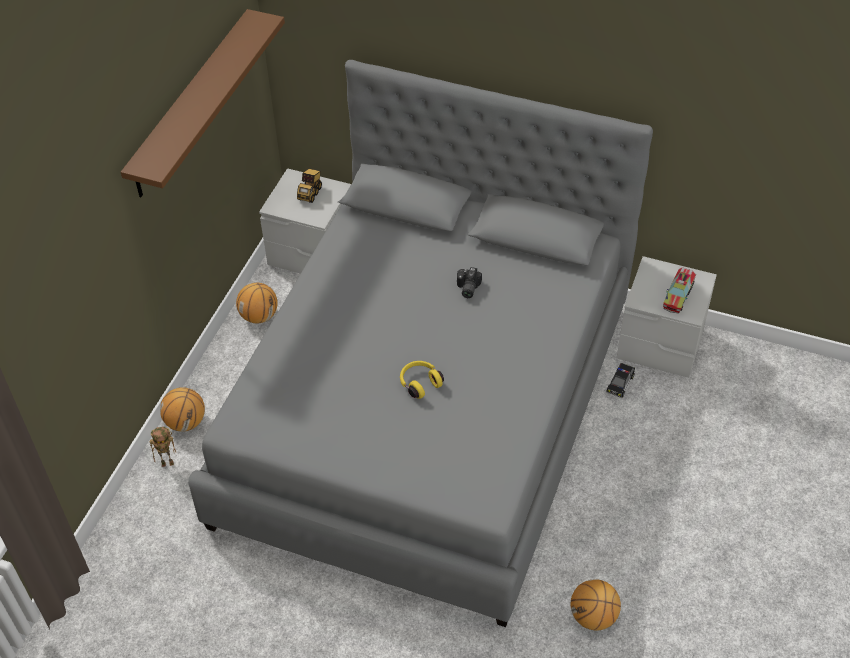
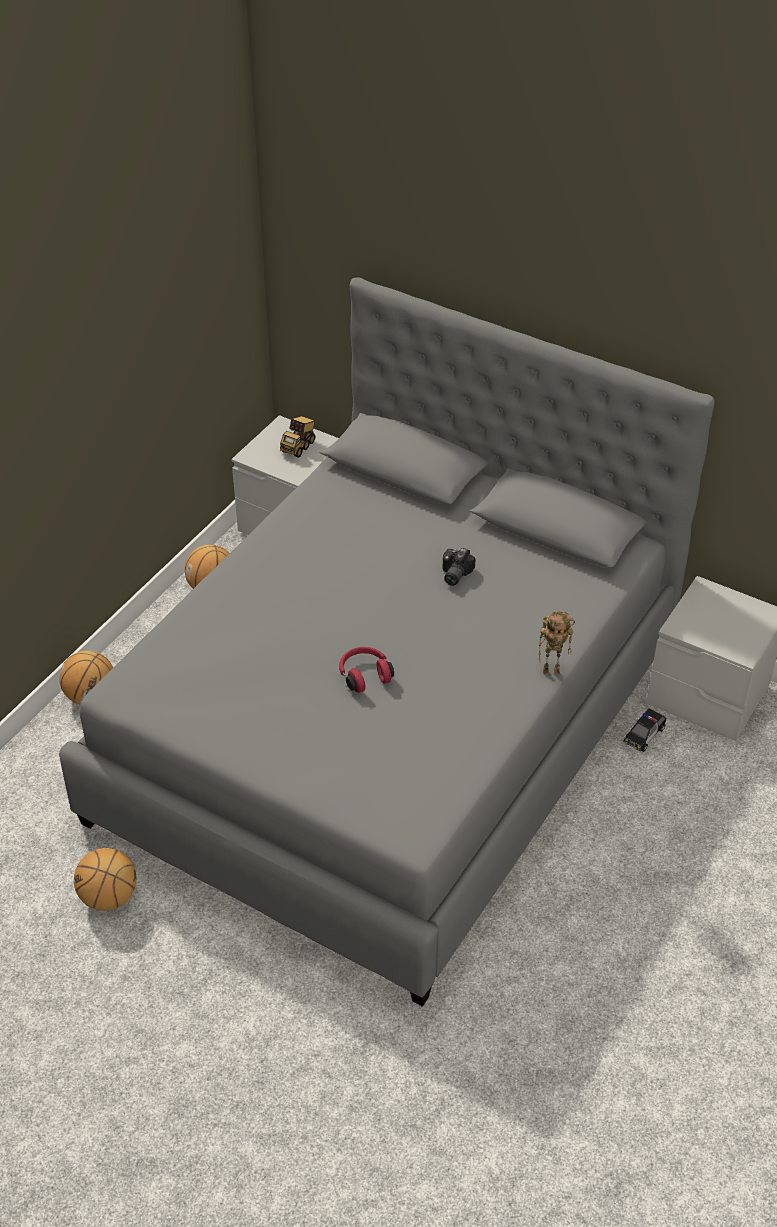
camera: 10 degrees right, 5 degrees down
brown shelf [121,9,285,197] -> none
toy robot [149,427,176,467] -> toy robot moved to [539,611,575,674]
yellow headphones [400,361,444,399] -> red headphones [339,647,394,693]
basketball [571,579,621,630] -> basketball moved to [74,848,137,911]
toy truck [663,267,696,313] -> none

